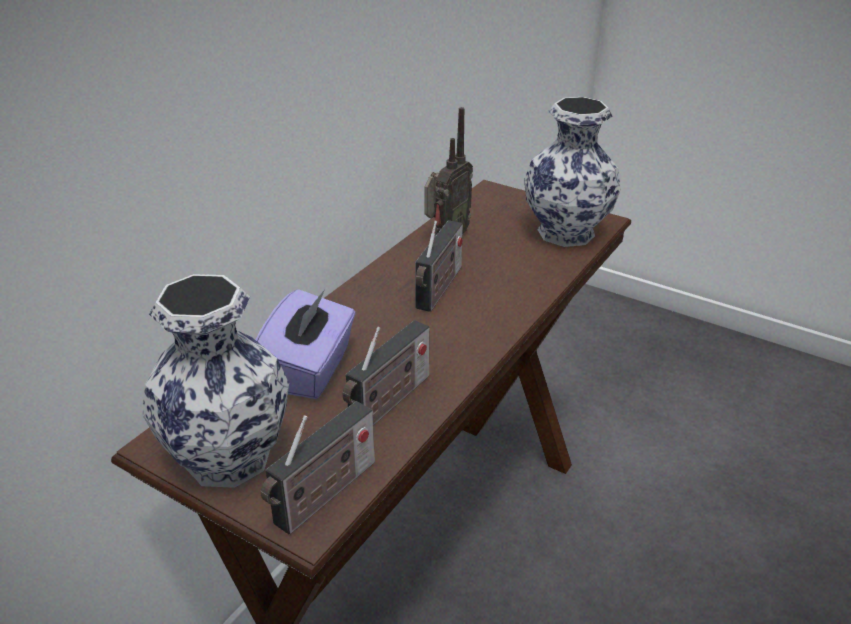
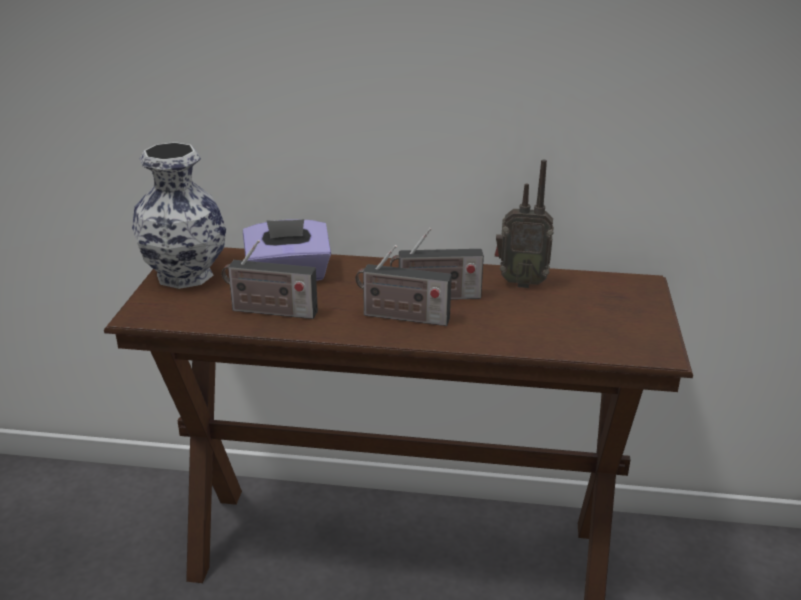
camera: 65 degrees right, 5 degrees down
radio [261,401,375,534] -> radio moved to [355,245,452,326]
vase [524,97,621,247] -> none

